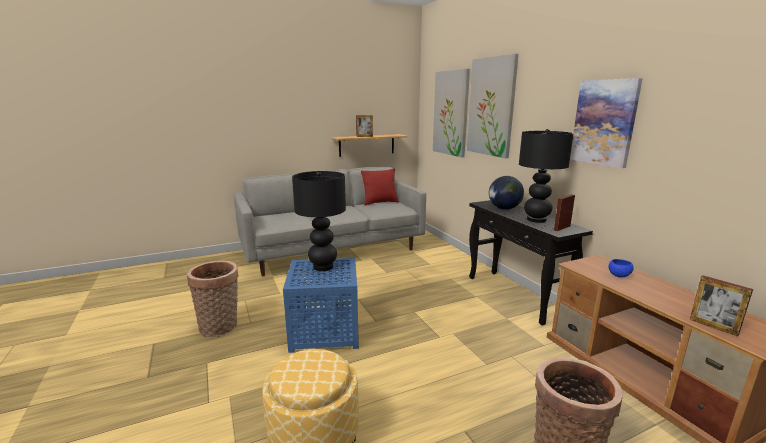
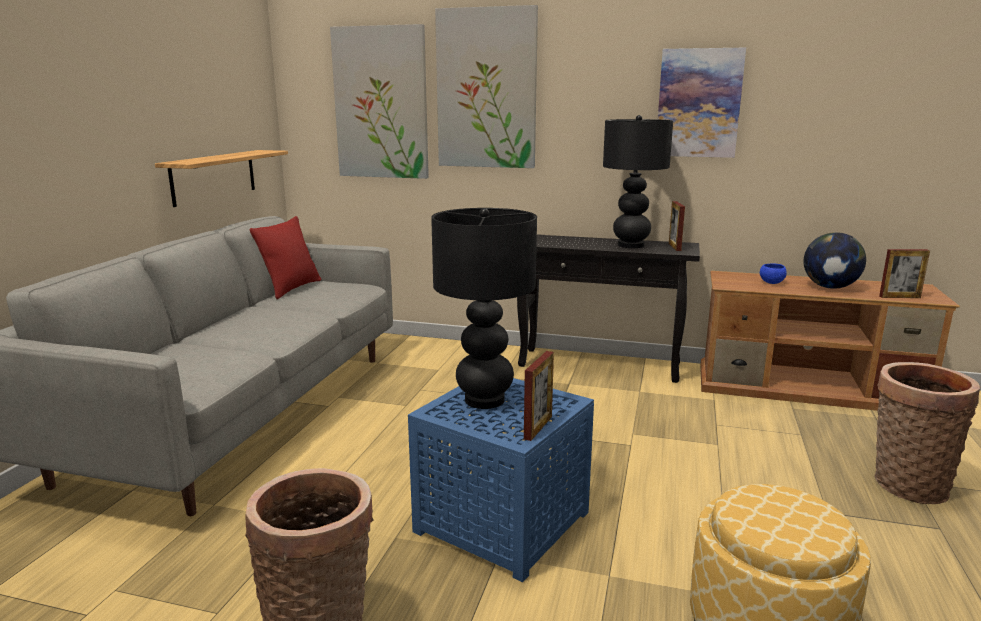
camera: 50 degrees left, 0 degrees up
picture frame [356,115,373,137] -> picture frame moved to [524,351,554,441]
globe [489,176,524,210] -> globe moved to [804,232,866,289]

